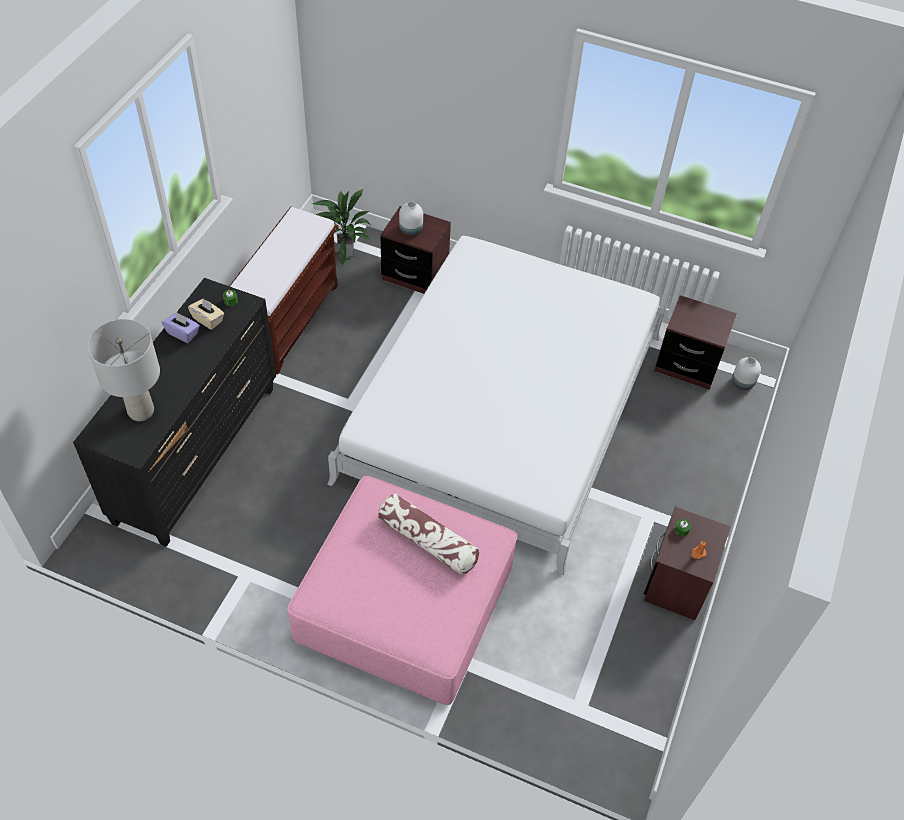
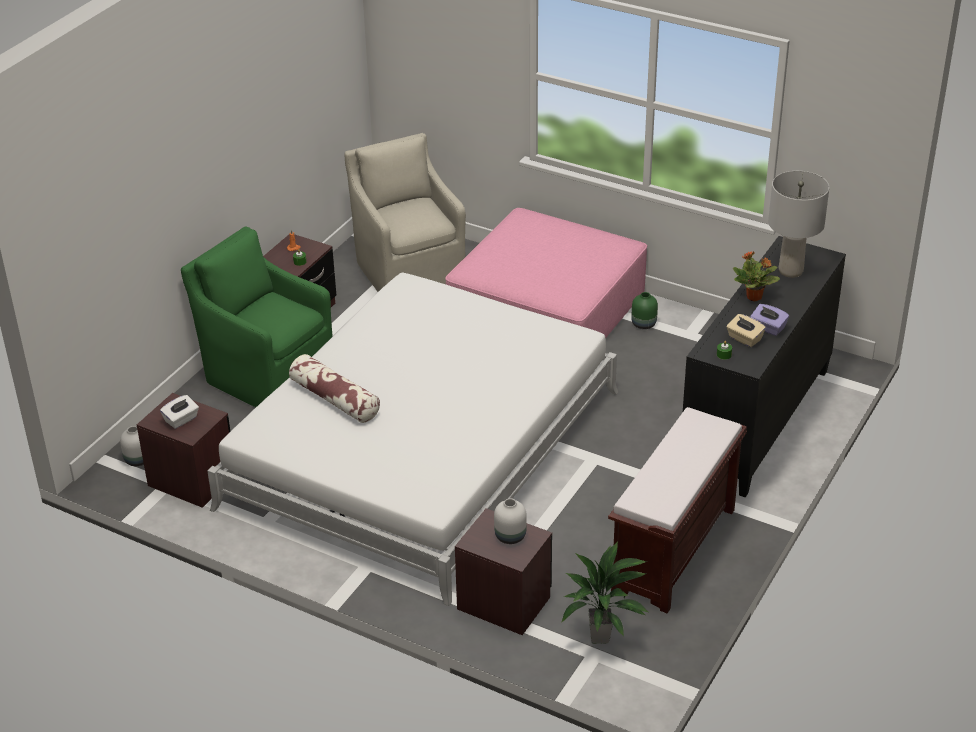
camera: 170 degrees left, 15 degrees down
pillow [378,494,479,575] -> pillow moved to [289,354,380,423]
none -> white tissue box [160,395,199,429]
none -> green armchair [181,227,333,407]
none -> beige armchair [344,133,466,292]
none -> green vase [631,292,658,329]
none -> potted plant [733,251,780,301]

